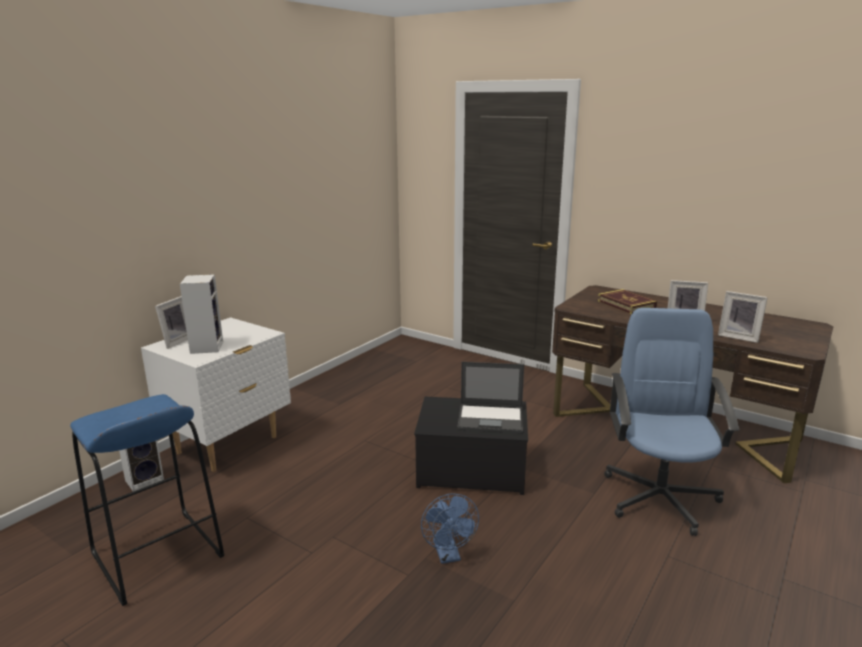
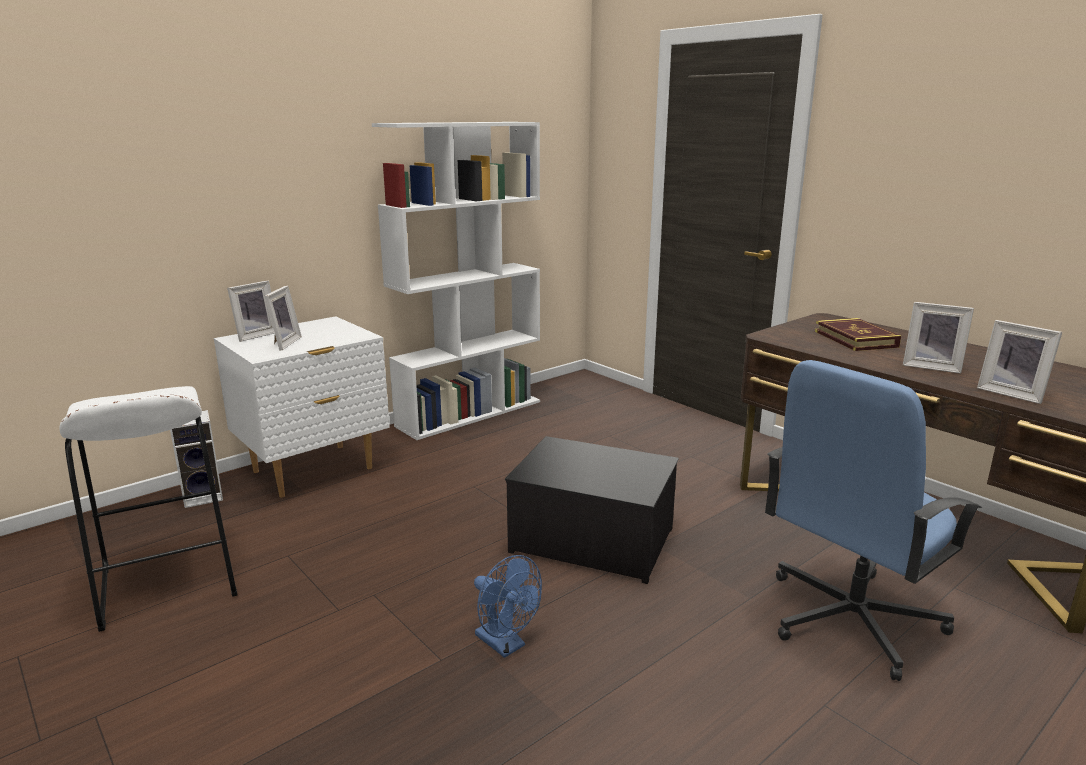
camera: 15 degrees right, 0 degrees up
blue stool [70,394,224,606] -> white stool [59,386,238,632]
speaker [180,274,223,354] -> picture frame [265,285,302,350]
blue fan [421,494,479,564] -> blue fan turned 45 degrees counterclockwise [474,555,542,658]
laptop [457,362,524,433] -> none
blue office chair [604,308,740,536] -> blue office chair turned 150 degrees counterclockwise [765,360,982,681]
none -> white bookcase [372,122,540,440]

